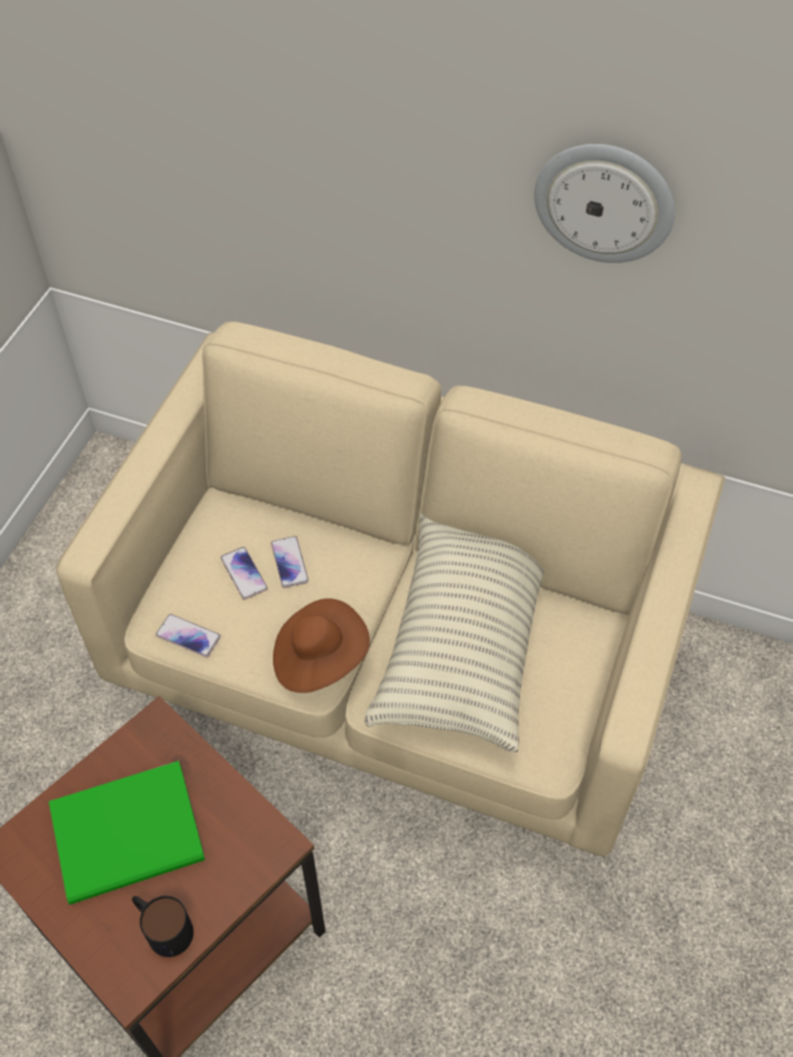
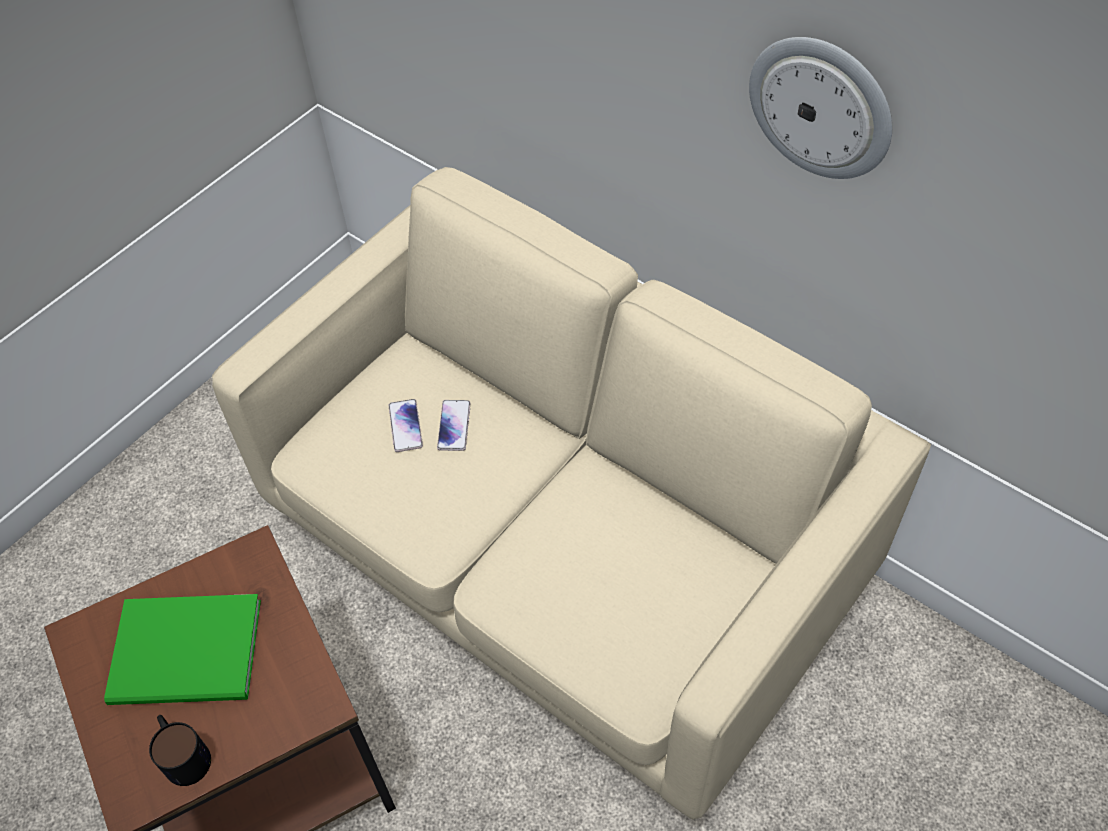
camera: 20 degrees right, 0 degrees up
phone [156,614,221,657] -> none
brown hat [273,598,370,693] -> none
pillow [364,513,544,752] -> none

